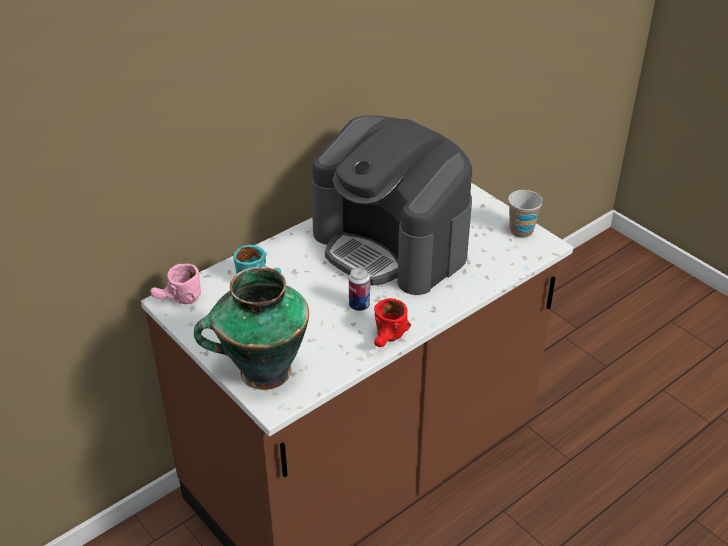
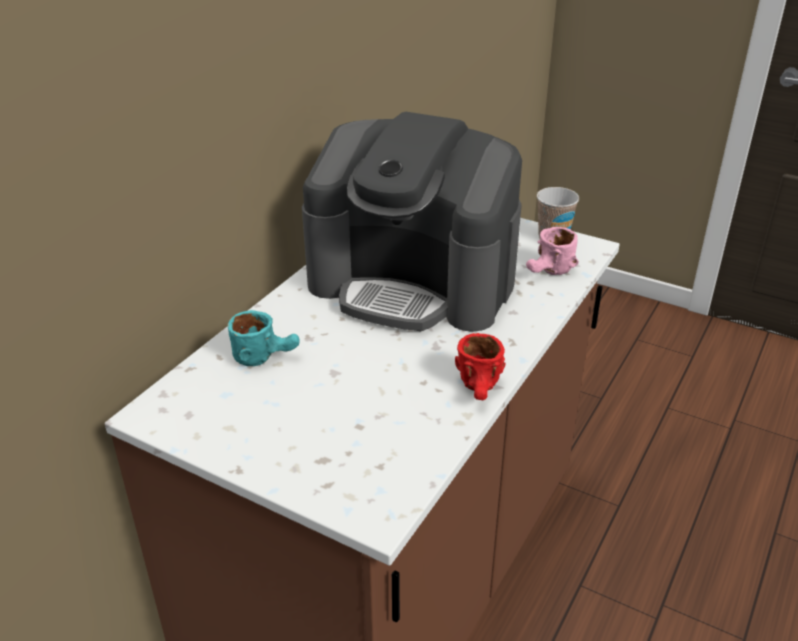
camera: 20 degrees left, 5 degrees down
pink mug [150,263,201,304] -> pink mug moved to [526,227,579,275]
vase [194,267,309,390] -> none
can [349,267,370,311] -> none

